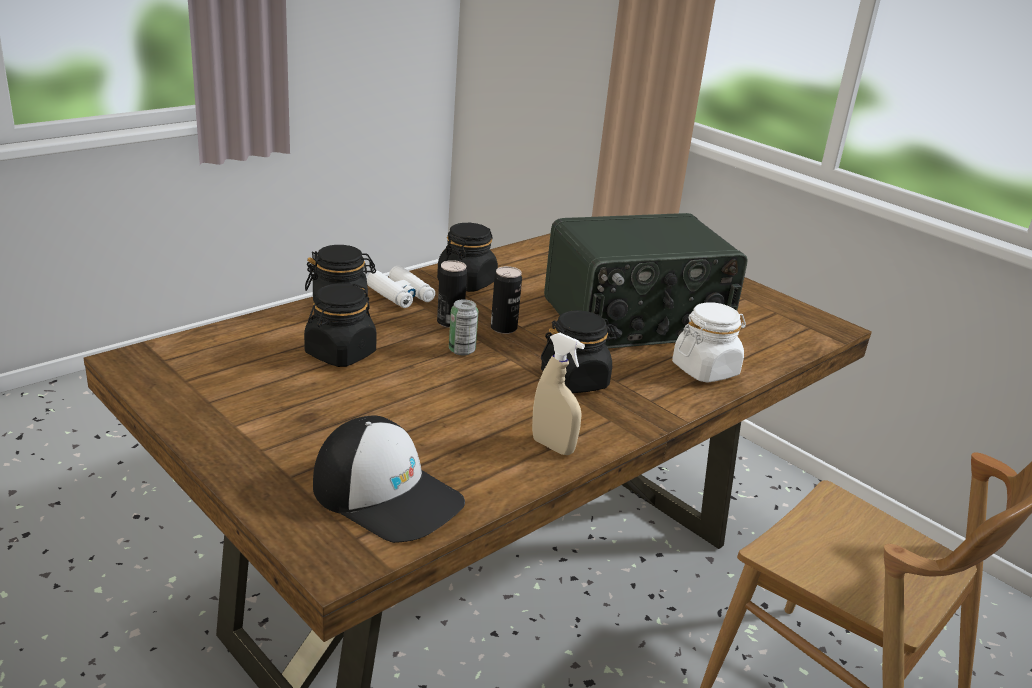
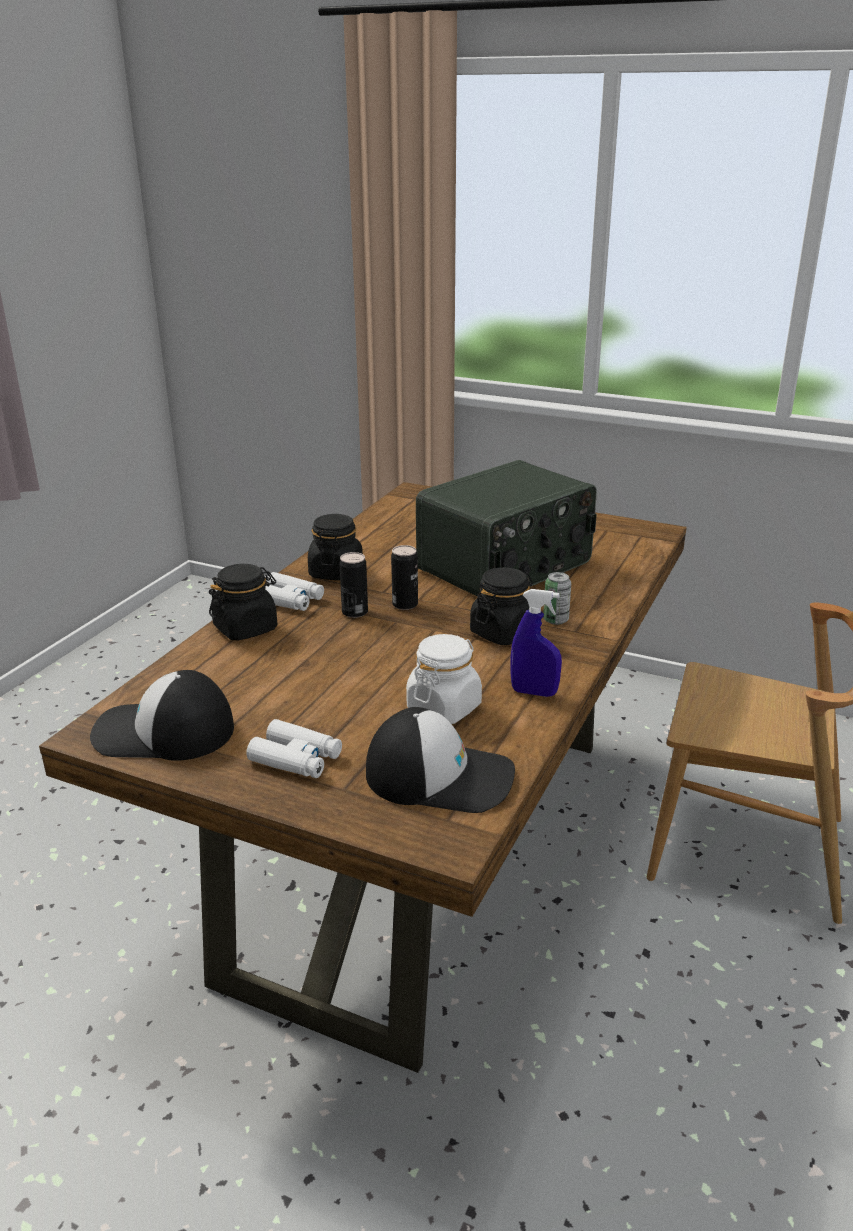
camera: 20 degrees left, 0 degrees up
black jar [304,283,377,367] -> none
can [449,299,478,355] -> can moved to [543,572,571,625]
beige spray bottle [532,333,585,455] -> blue spray bottle [510,589,562,697]
white jar [672,302,746,383] -> white jar moved to [406,634,482,724]
none -> cap [90,670,234,761]
none -> white binoculars [247,719,342,778]

